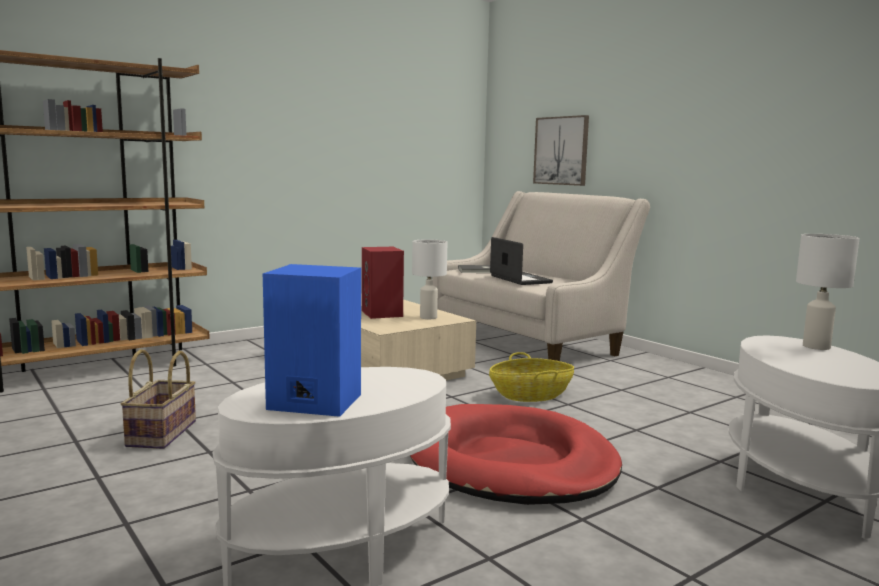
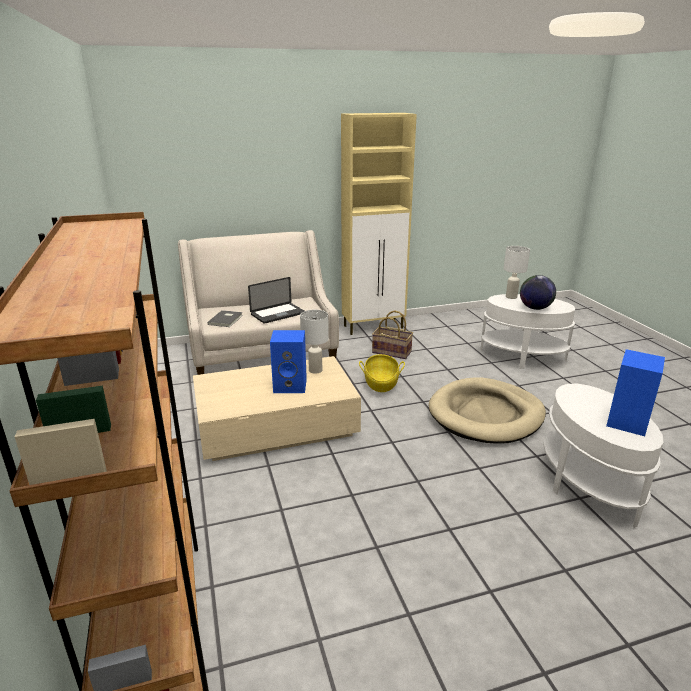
camera: 70 degrees left, 15 degrees up
basket [121,349,196,449] -> basket moved to [372,310,413,359]
red speaker [362,247,404,319] -> blue speaker [270,330,307,393]
red dog bed [410,404,622,505] -> beige dog bed [429,377,546,444]
laptop [490,237,553,285] -> laptop turned 150 degrees clockwise [248,277,304,324]
picture [533,115,589,186] -> none
none -> beige cabinet [341,113,417,335]
none -> globe [520,275,556,310]

